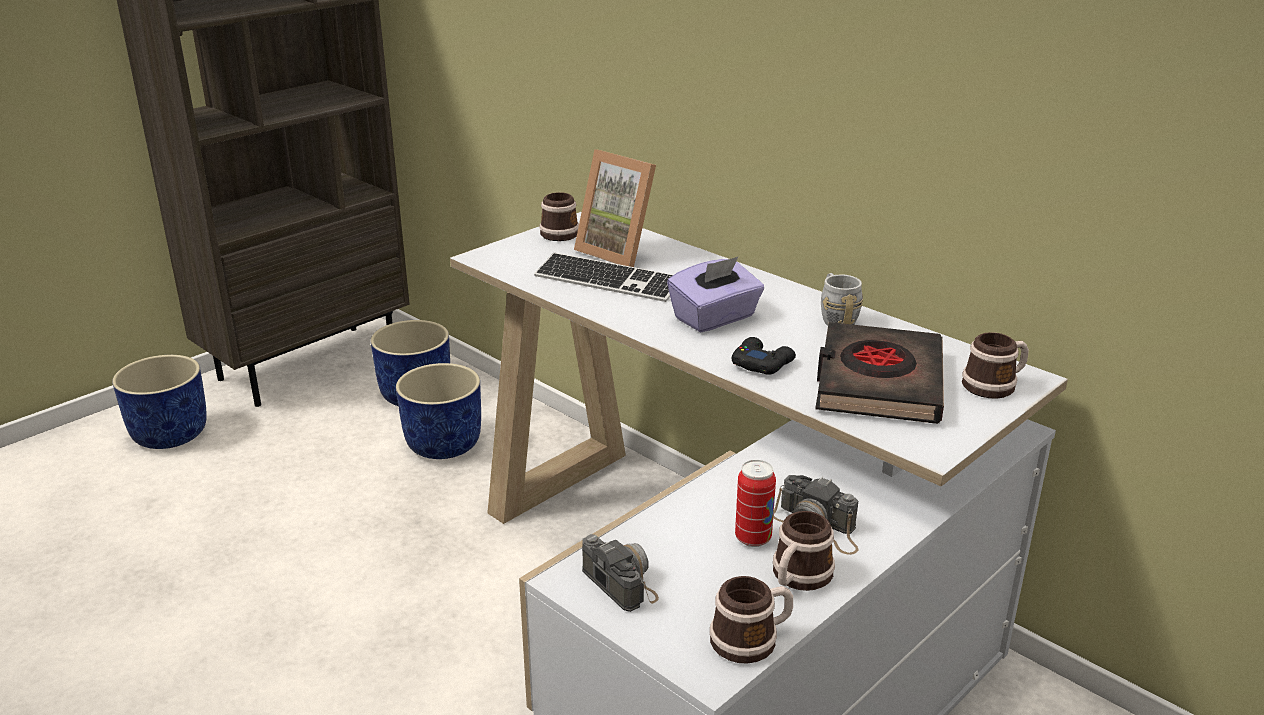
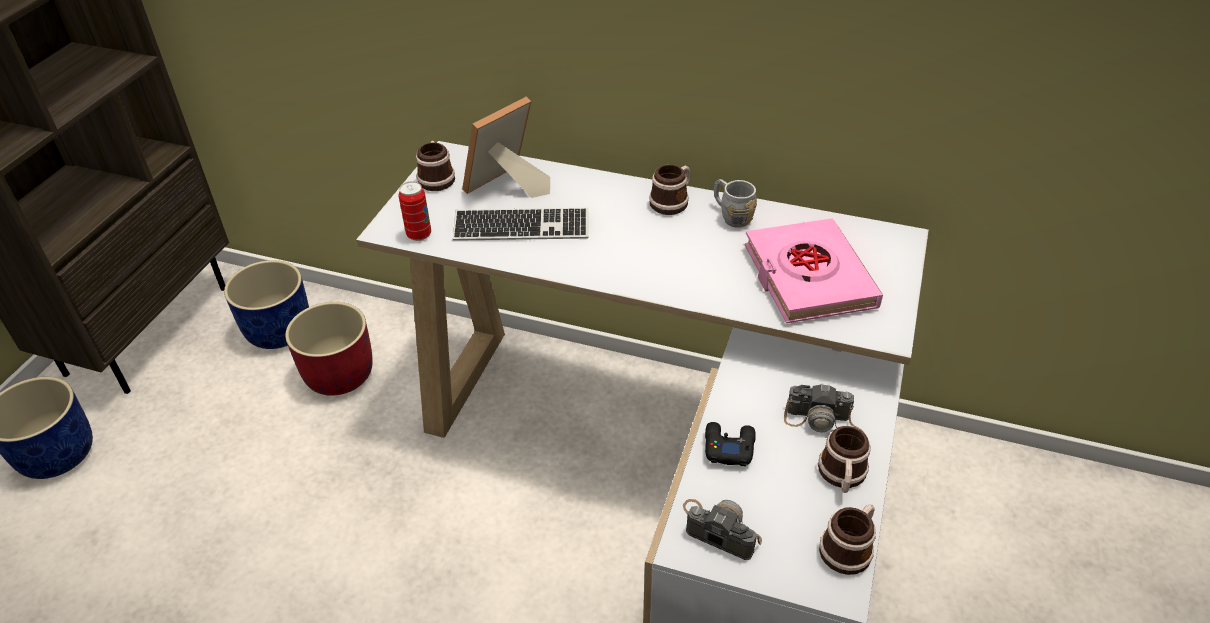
camera: 25 degrees left, 15 degrees up
blue planter [396,363,481,459] -> red planter [285,302,373,396]
picture frame [574,149,656,267] -> picture frame turned 120 degrees clockwise [462,97,550,198]
purple tissue box [667,256,764,333] -> none
black game controller [732,337,796,375] -> black game controller moved to [705,422,756,466]
can [735,460,776,547] -> can moved to [399,181,431,241]
black book [815,322,944,424] -> pink book [745,218,883,323]
mug [962,332,1029,399] -> mug moved to [649,165,690,215]

